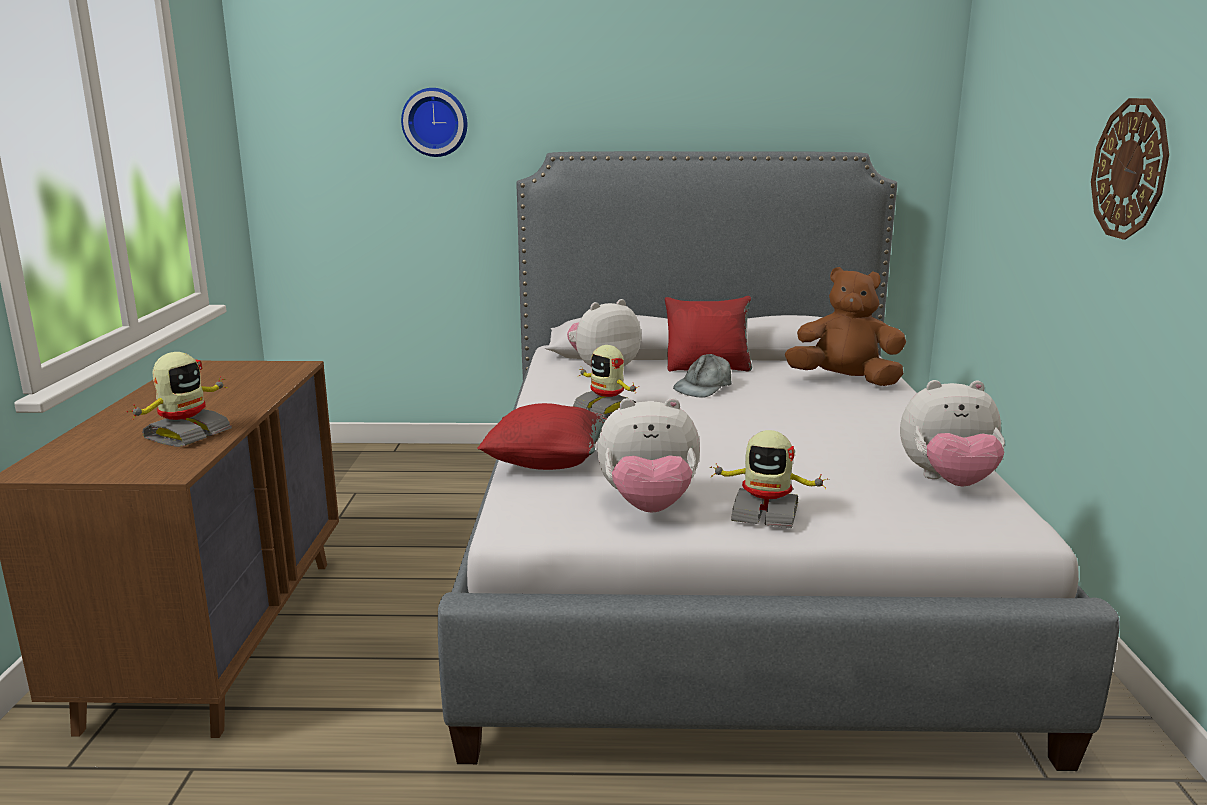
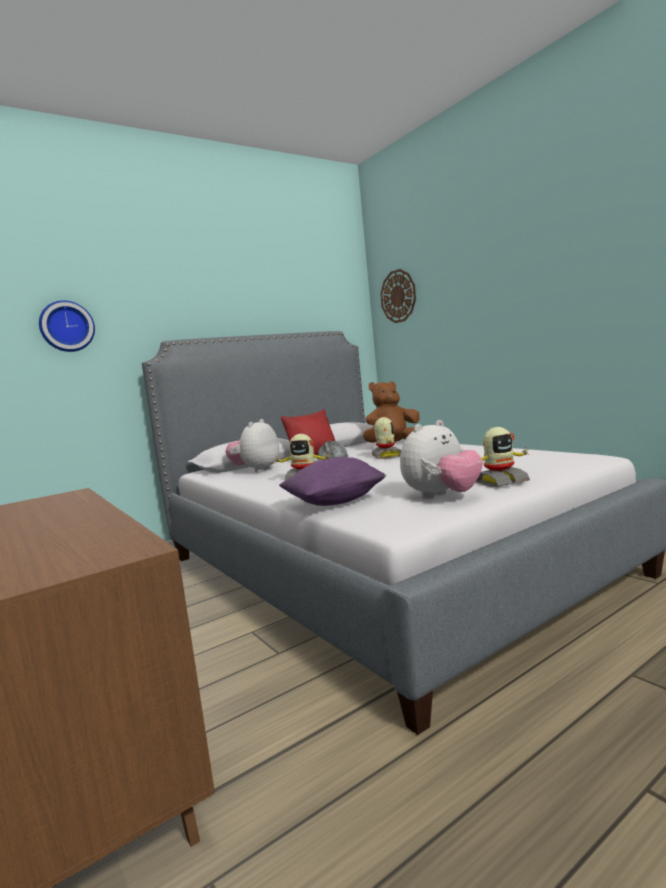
camera: 35 degrees left, 10 degrees down
toy robot [127,352,232,447] -> toy robot moved to [372,417,401,459]
red pillow [477,403,606,470] -> purple pillow [279,457,386,506]
plush toy [900,380,1005,487] -> none
wall clock [1091,98,1169,240] -> wall clock moved to [380,269,416,323]

